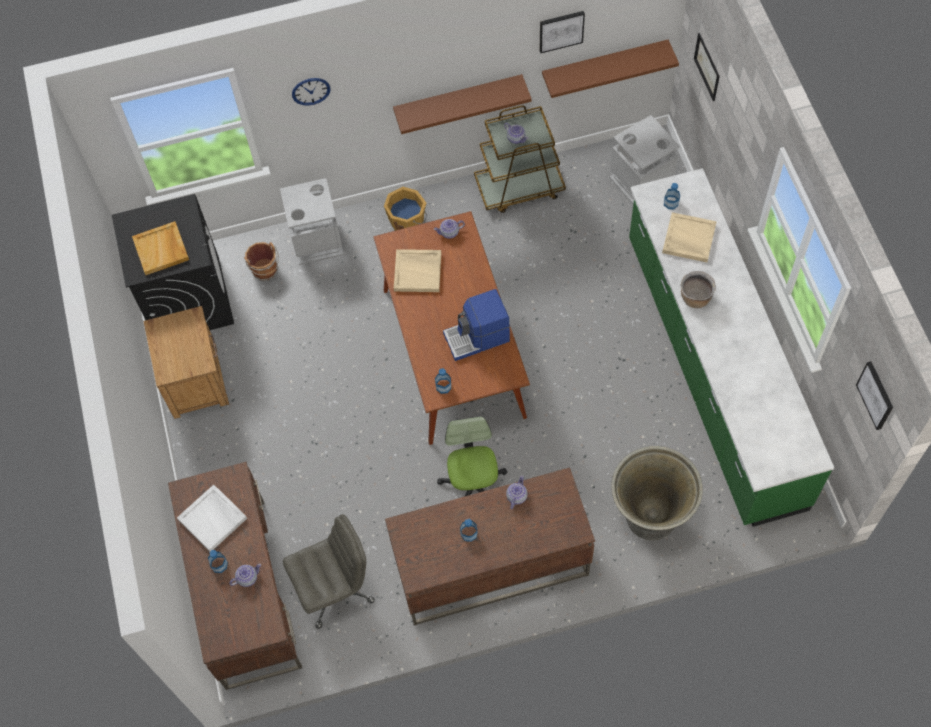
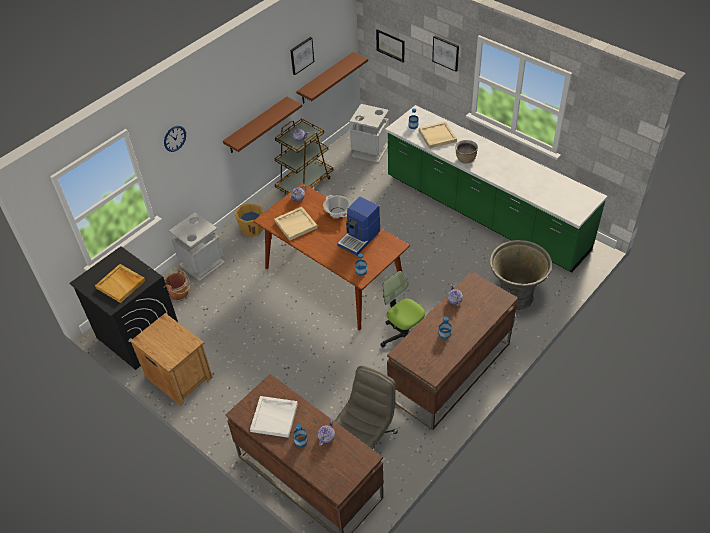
camera: 35 degrees left, 15 degrees down
picture [856,361,893,430] -> picture moved to [432,36,459,72]
none -> cooking pot [323,195,351,218]

